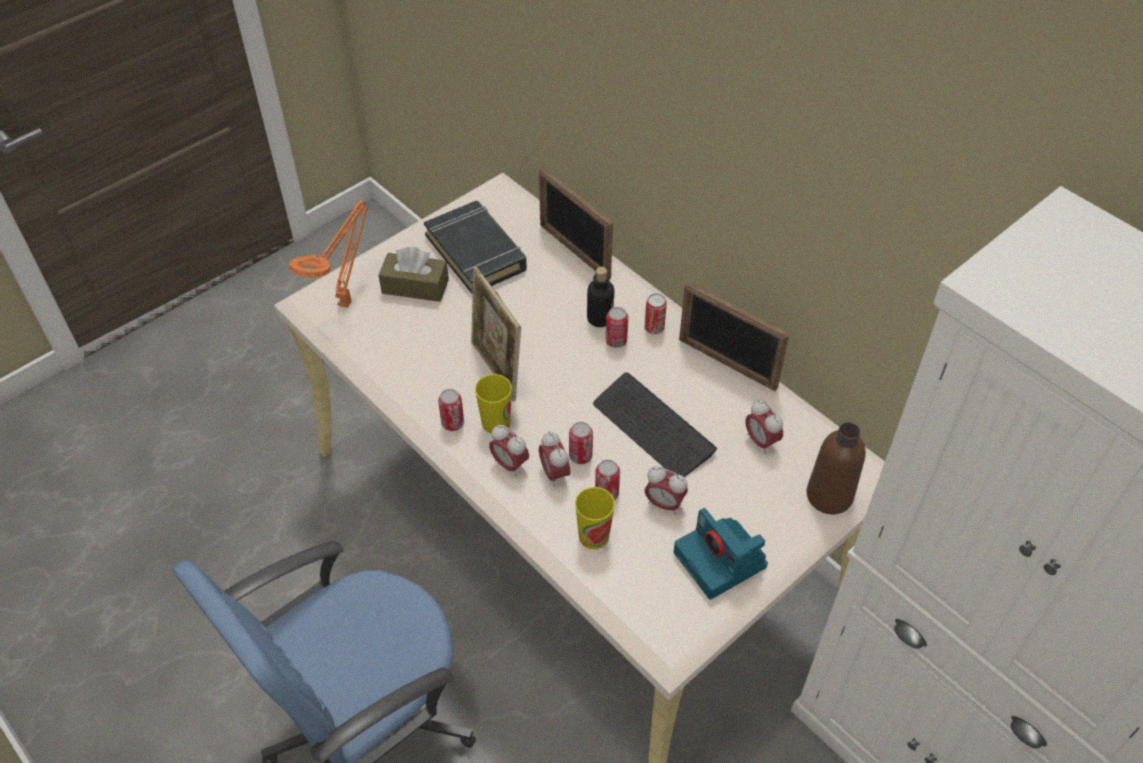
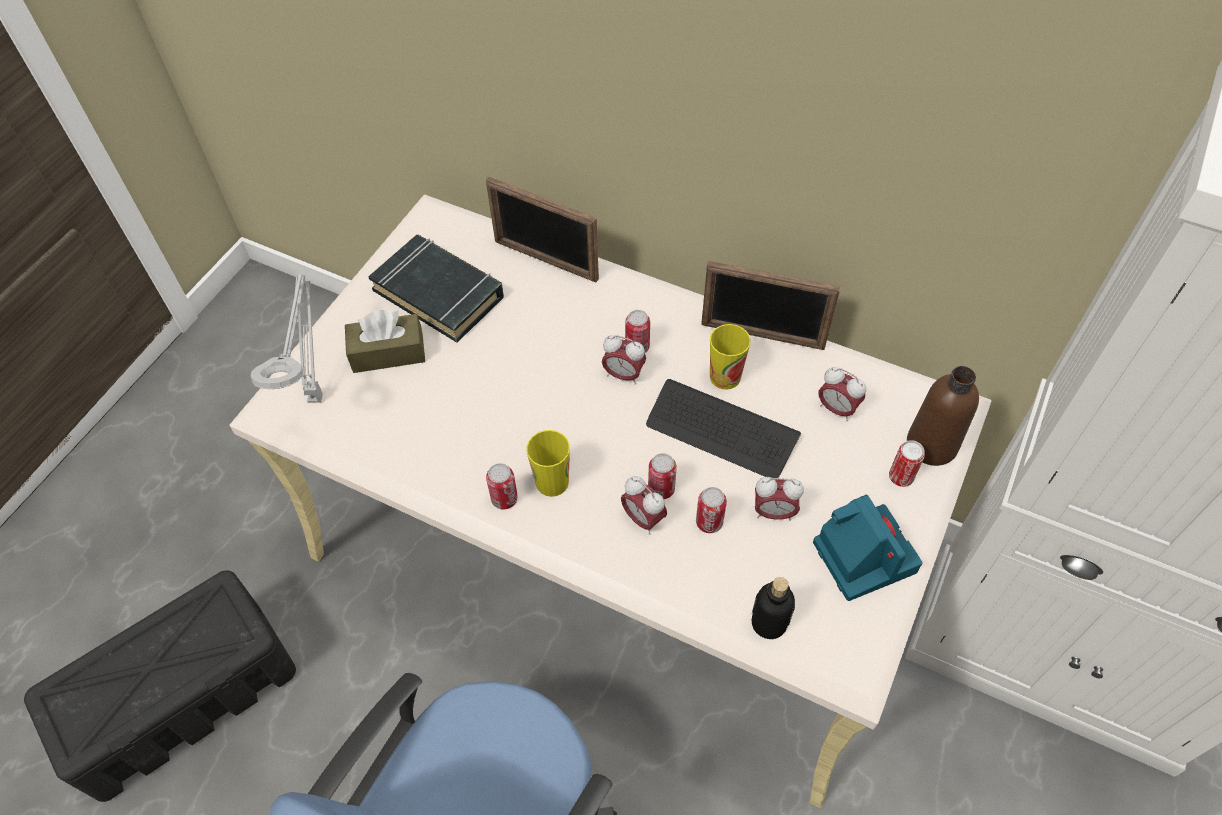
camera: 20 degrees left, 5 degrees up
orange table lamp [289,200,369,308] -> grey table lamp [251,275,323,403]
picture frame [471,267,521,401] -> none
alarm clock [489,425,529,476] -> alarm clock moved to [602,335,646,385]
cup [575,487,615,549] -> cup moved to [710,324,751,390]
bottle [587,267,614,327] -> bottle moved to [752,577,795,639]
can [645,293,667,334] -> can moved to [889,440,925,487]
camera [674,508,768,600] -> camera turned 150 degrees counterclockwise [813,495,922,601]
none -> black storage box [24,570,296,802]

